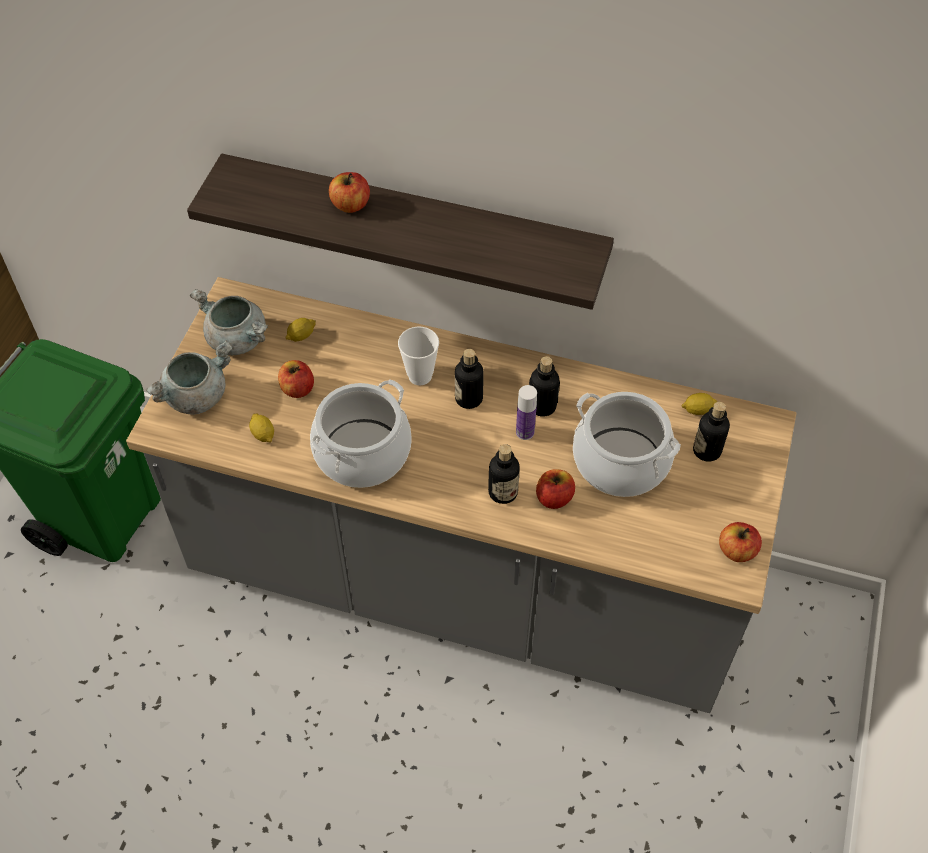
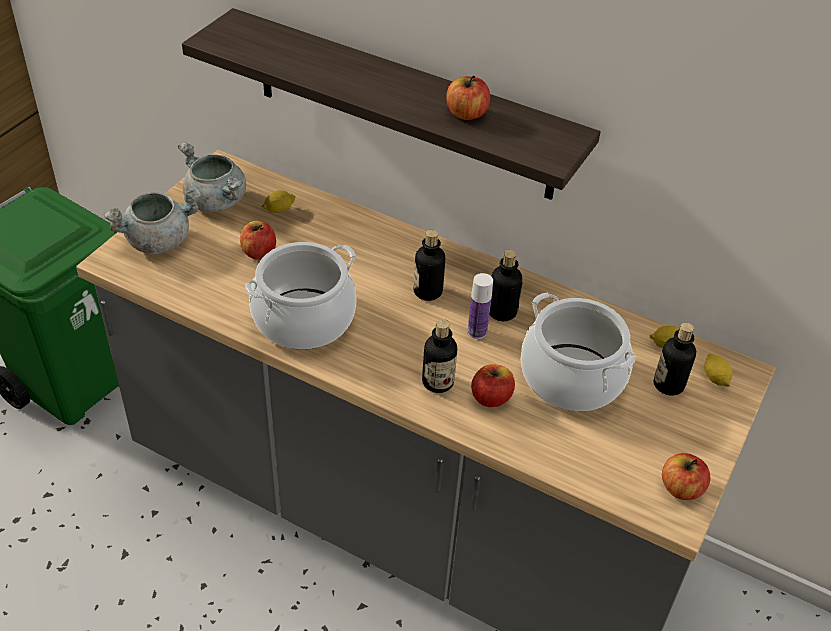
camera: 10 degrees right, 10 degrees down
lemon [249,413,274,443] -> lemon moved to [704,354,733,387]
apple [329,172,370,213] -> apple moved to [446,75,490,120]
cup [398,327,439,386] -> none

